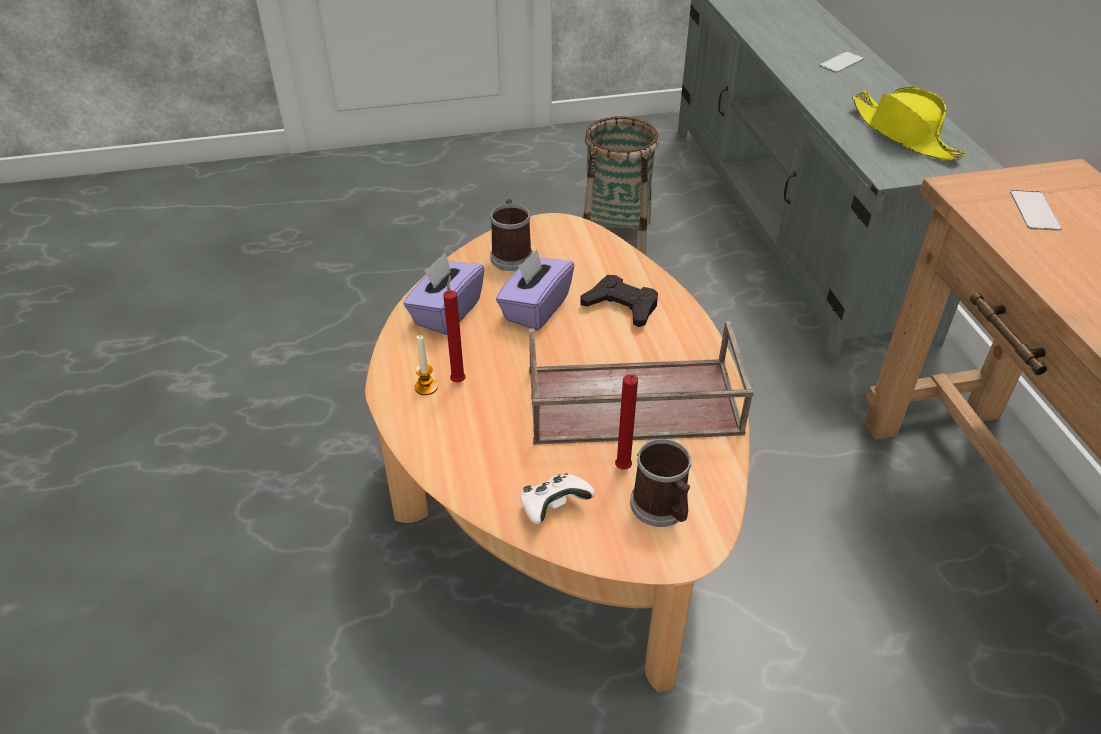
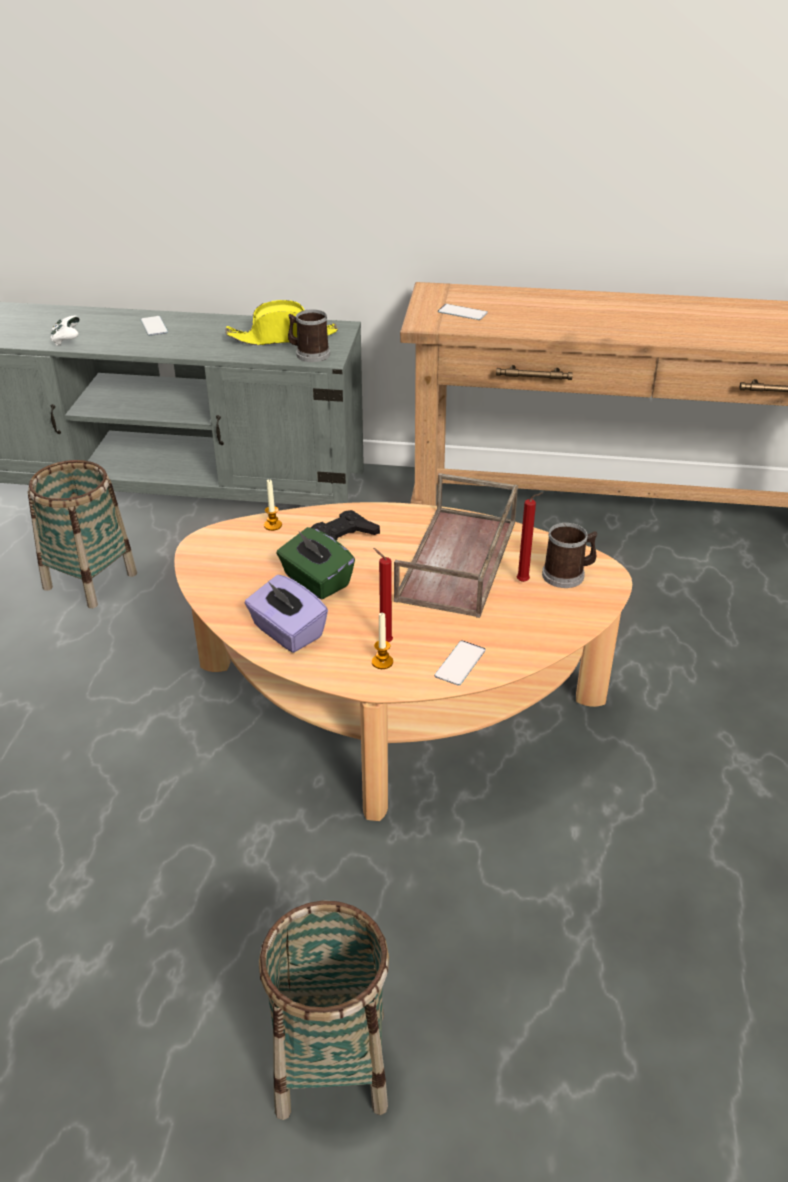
camera: 70 degrees left, 5 degrees down
mug [490,199,533,271] -> mug moved to [288,309,330,362]
purple tissue box [496,249,574,331] -> green tissue box [276,527,355,599]
white game controller [520,473,595,524] -> white game controller moved to [51,316,80,346]
none -> basket [259,900,389,1120]
none -> candle [264,479,282,531]
none -> phone [434,640,486,686]

